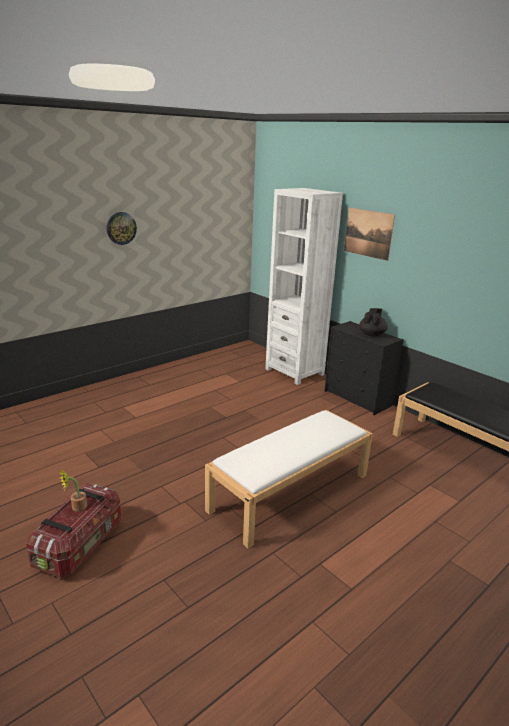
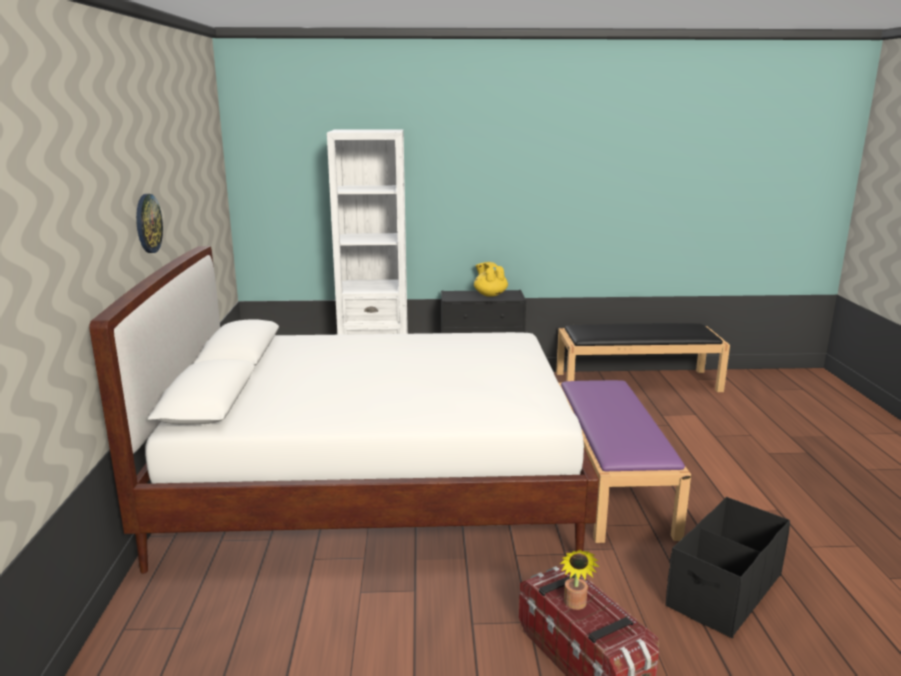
camera: 50 degrees left, 5 degrees down
white bench [205,410,373,548] -> purple bench [559,380,691,543]
picture [344,208,395,261] -> none
black teapot [359,308,388,336] -> yellow teapot [474,262,508,297]
none -> white bed [89,246,599,574]
none -> black storage box [665,497,790,638]

